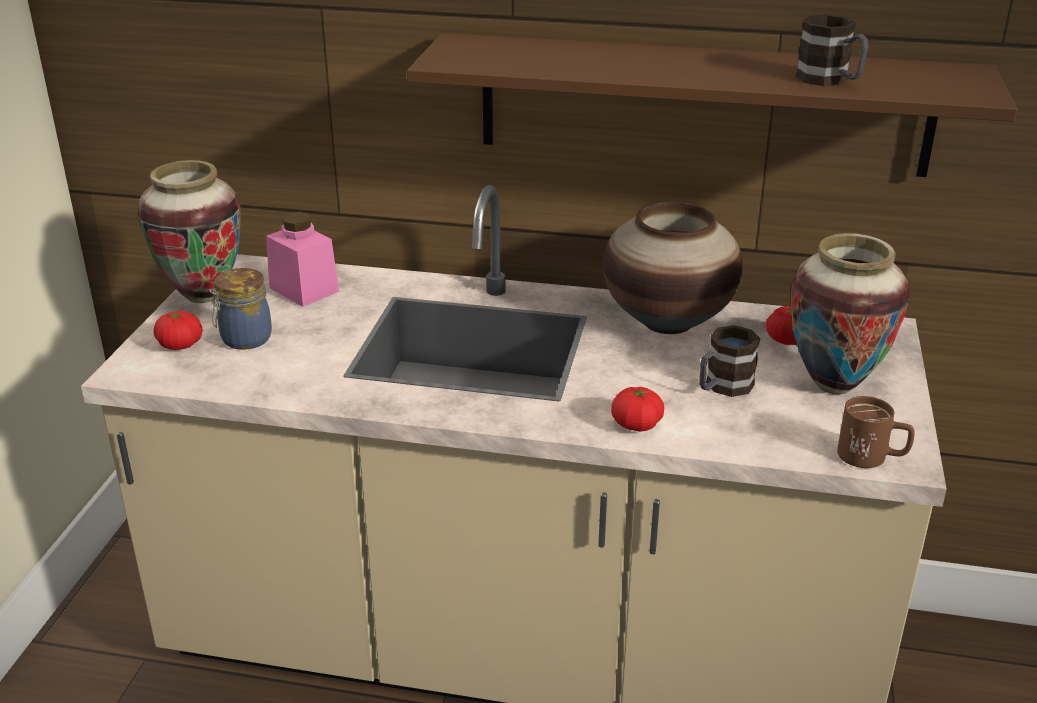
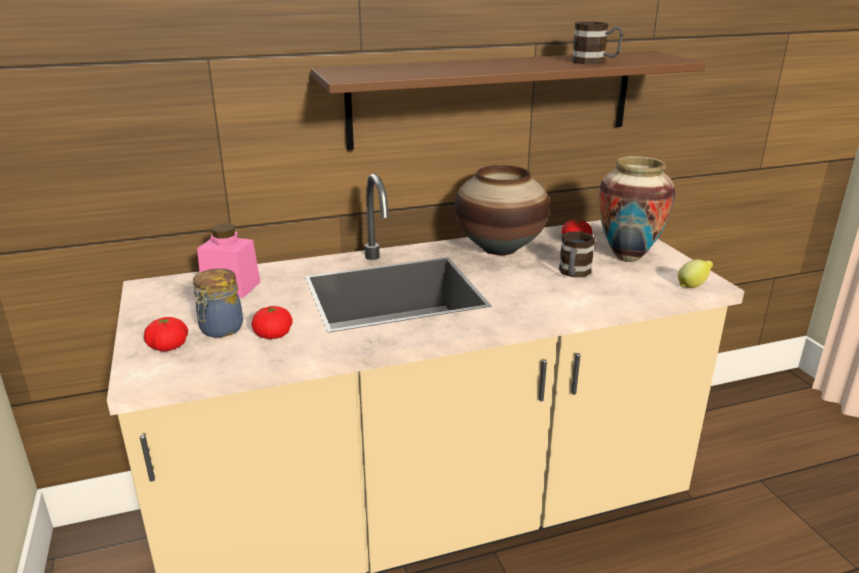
camera: 30 degrees left, 5 degrees down
vase [137,160,241,303] -> none
tomato [611,387,664,432] -> tomato moved to [252,306,293,339]
brown mug [837,396,915,468] -> lemon [678,260,713,288]

